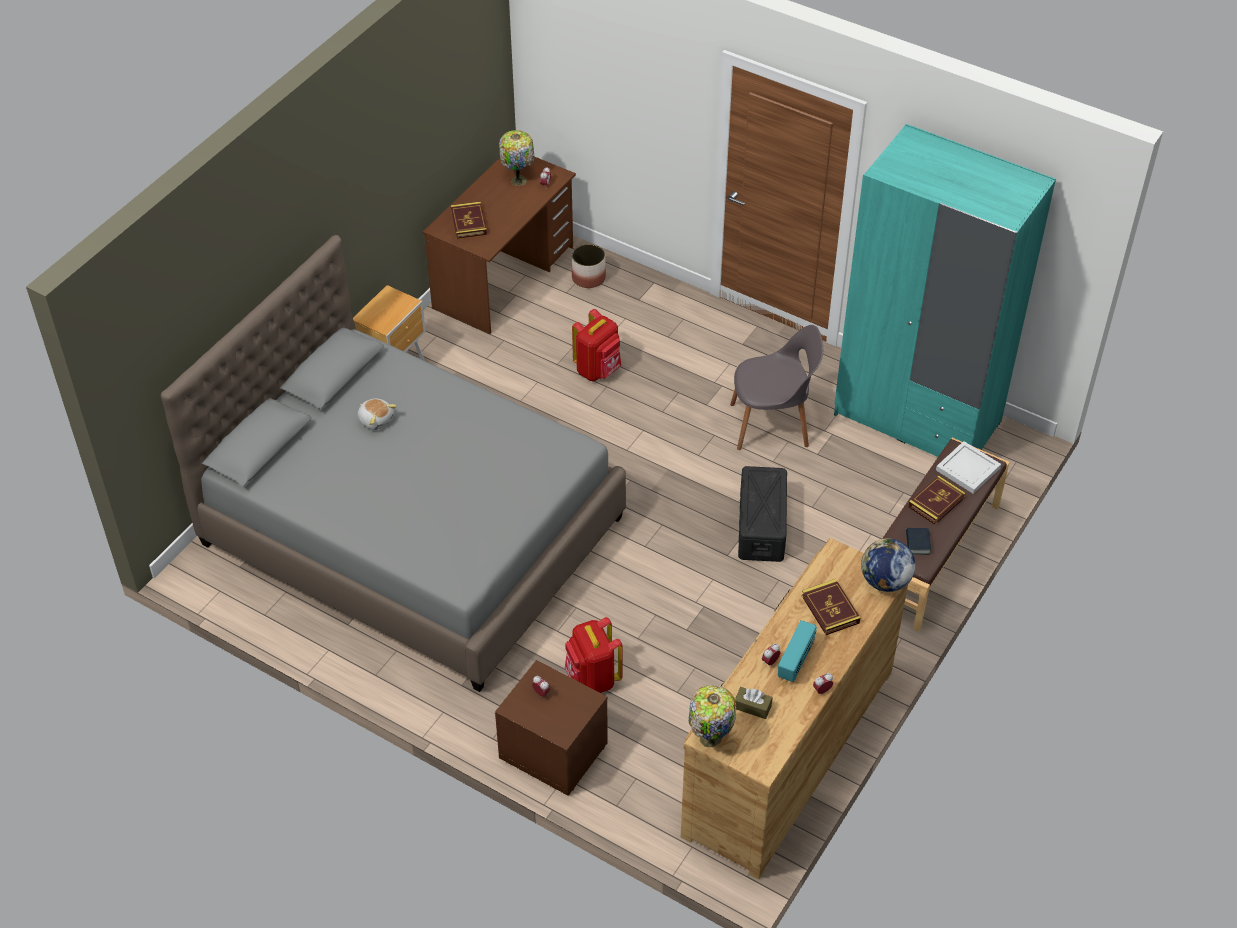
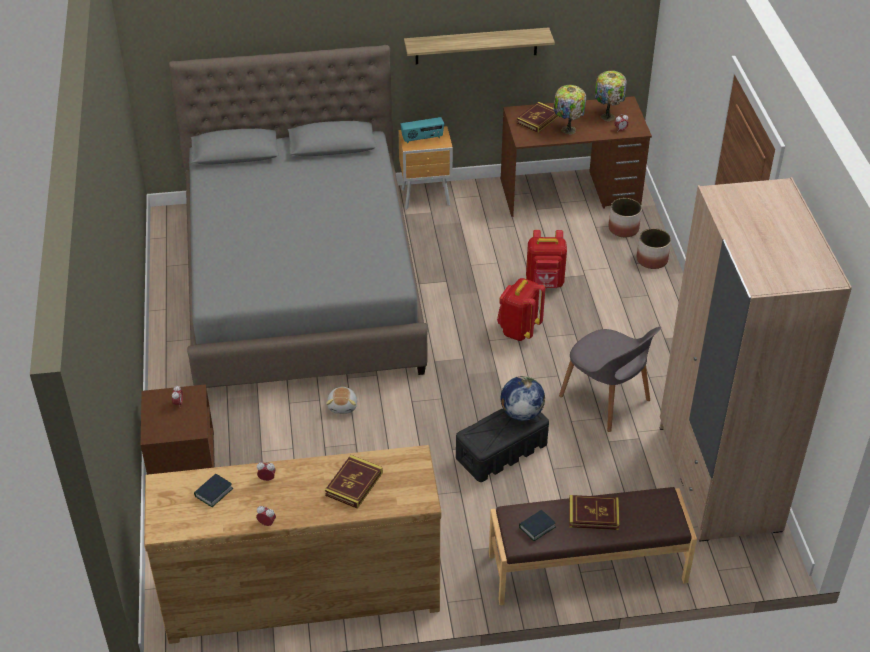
camera: 50 degrees right, 5 degrees down
plush toy [358,399,397,430] -> plush toy moved to [326,387,357,414]
red backpack [565,617,623,693] -> red backpack moved to [497,278,545,341]
table lamp [689,685,736,747] -> table lamp moved to [553,85,586,134]
brown tissue box [735,687,773,719] -> book [194,474,234,507]
radio [778,620,817,682] -> radio moved to [400,117,444,143]
turquoise wardrobe [834,124,1056,457] -> beige wardrobe [660,177,852,542]
globe [861,538,916,592] -> globe moved to [501,376,545,421]
white tray [936,441,1001,494] -> none
none -> shelf [404,27,555,64]
none -> planter [637,228,671,269]

